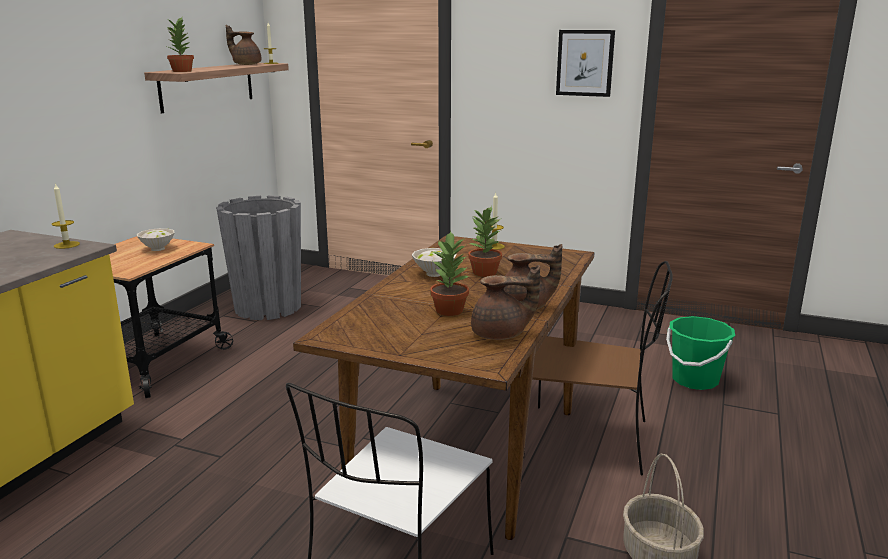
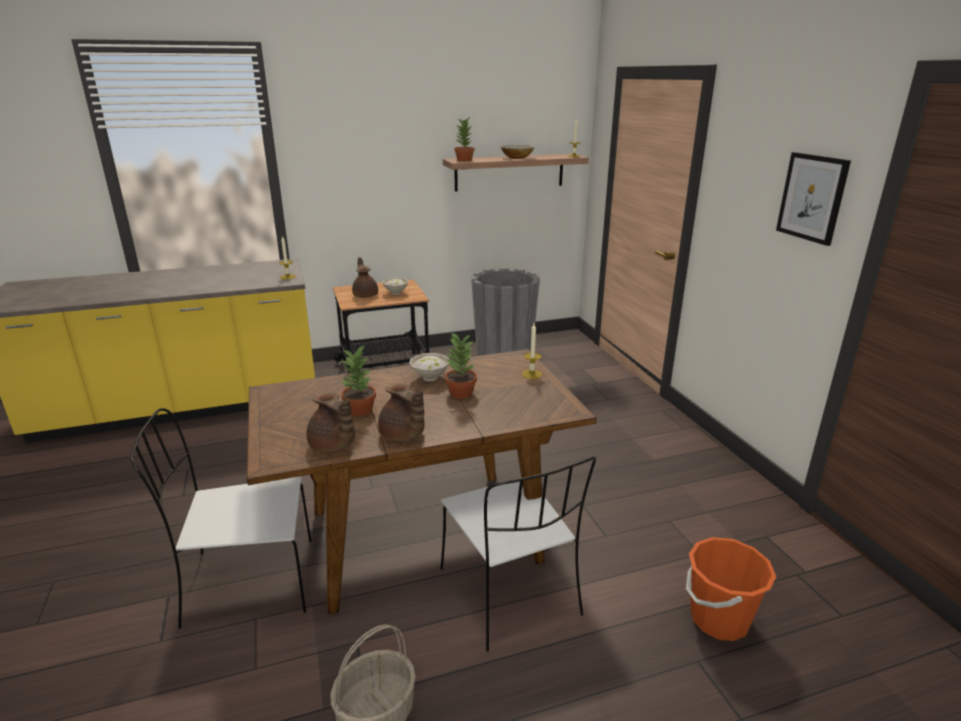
camera: 50 degrees right, 5 degrees up
brown teapot [226,25,261,65] -> brown teapot moved to [352,257,378,298]
brown chair [524,261,673,475] -> white chair [441,457,596,652]
green bucket [666,316,735,390] -> orange bucket [686,537,776,641]
none -> bowl [501,145,534,159]

